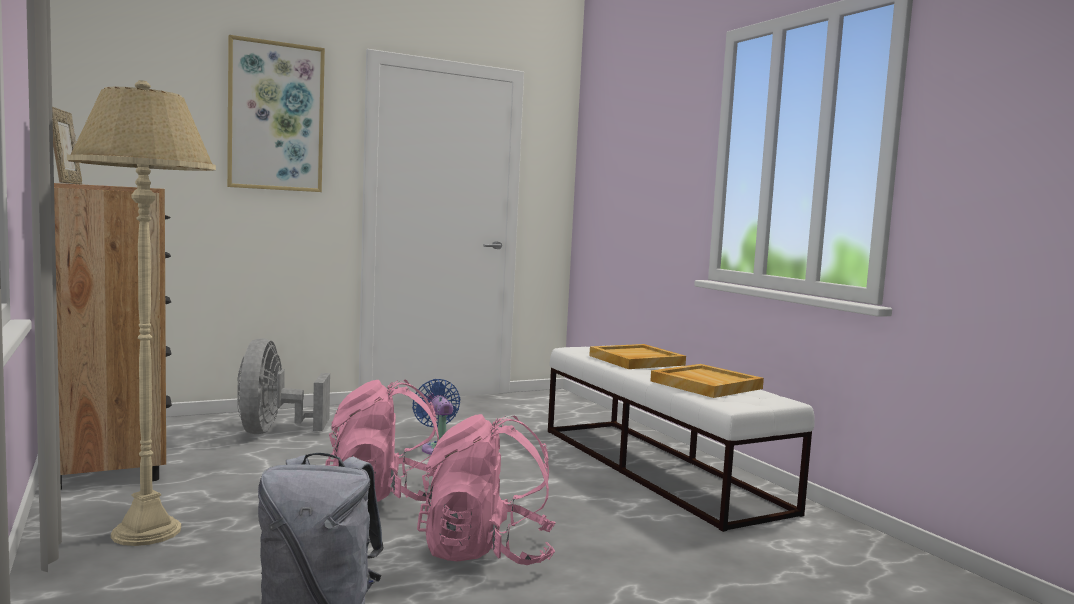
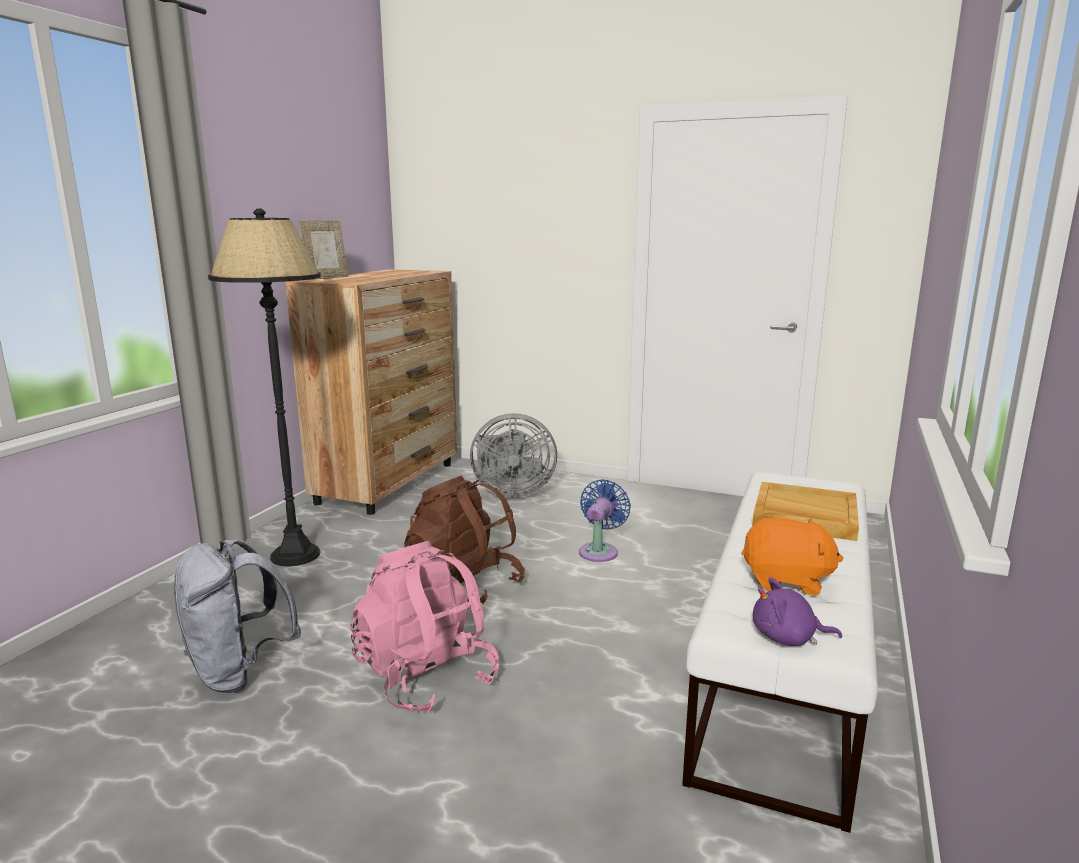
camera: 50 degrees right, 10 degrees up
beige floor lamp [67,80,216,546] -> black floor lamp [208,208,321,567]
picture [227,35,325,192] -> none
grey fan [237,338,330,434] -> grey fan turned 135 degrees counterclockwise [470,413,557,498]
pink backpack [325,380,439,502] -> brown backpack [404,475,525,604]
beige tray [650,364,764,398] -> orange plush toy [741,518,844,595]
none -> purple plush toy [753,577,842,646]

